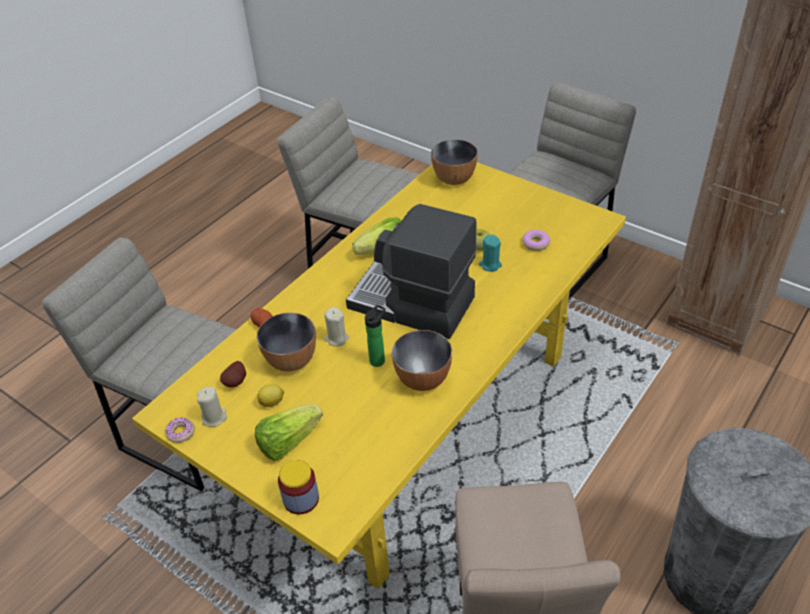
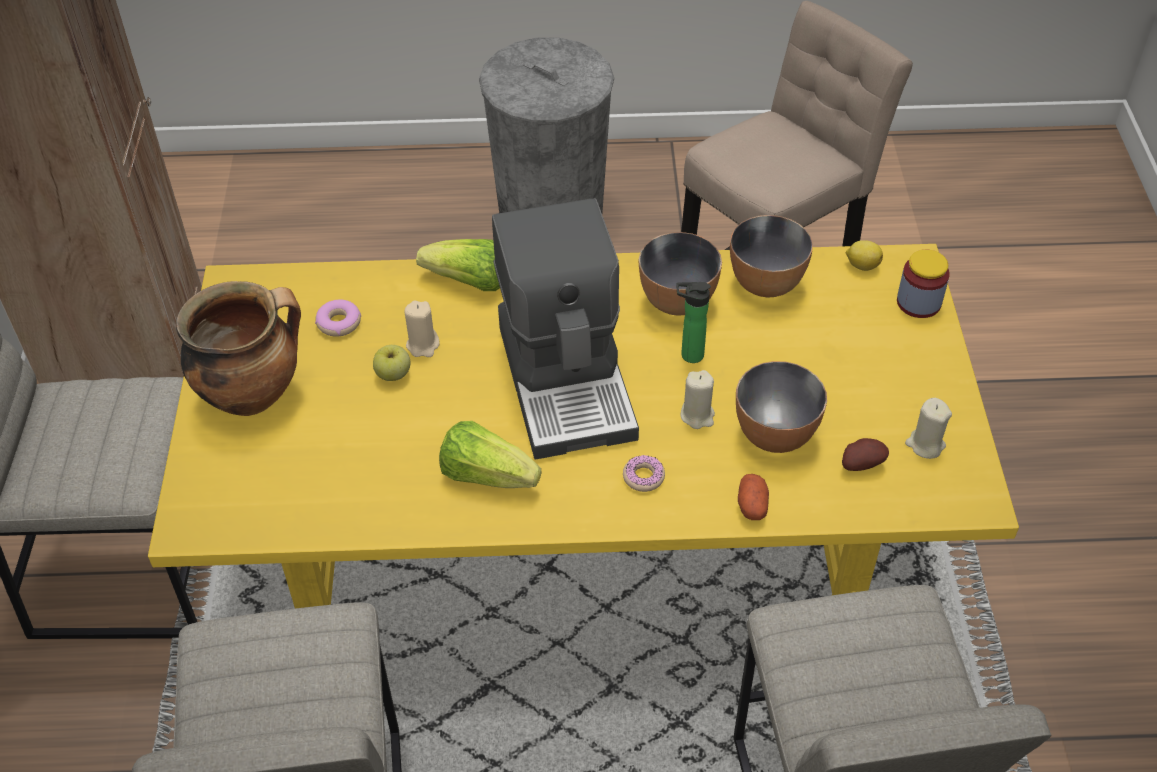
camera: 130 degrees left, 5 degrees up
donut [165,417,195,443] -> donut moved to [623,455,665,492]
lettuce [255,404,323,461] -> lettuce moved to [416,239,500,291]
lemon [257,384,284,407] -> lemon moved to [846,240,883,271]
bowl [431,139,478,185] -> bowl moved to [730,215,813,297]
turquoise candle [479,234,502,272] -> beige candle [405,301,440,357]
none -> cooking pot [176,281,301,416]

